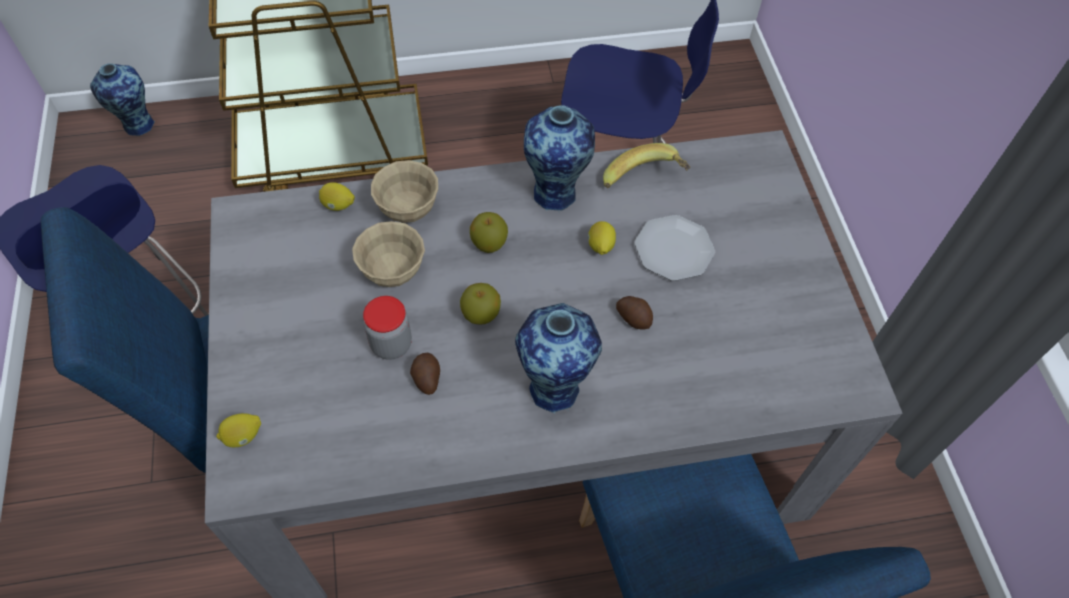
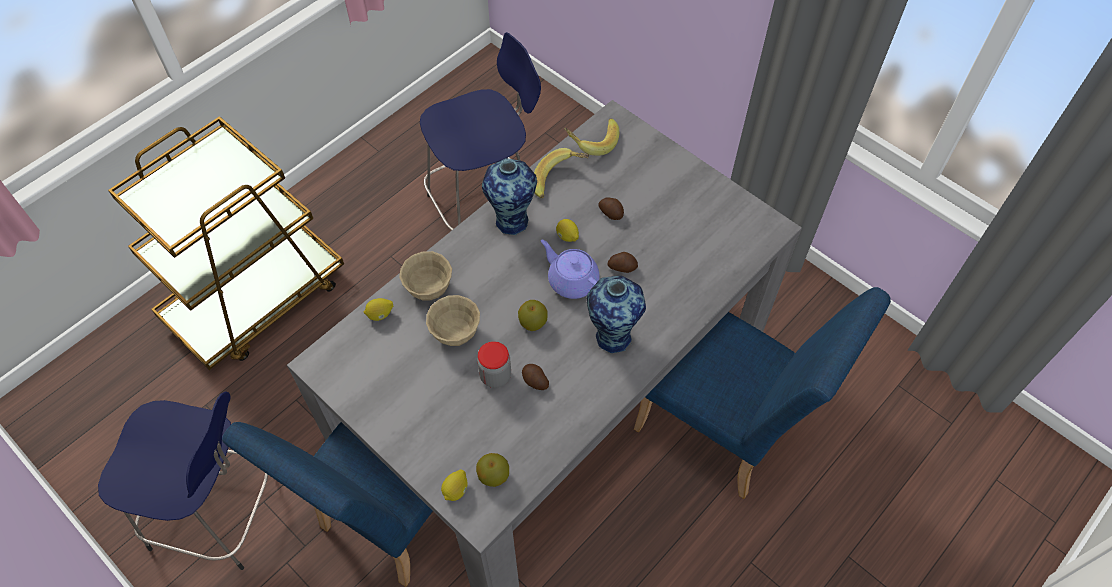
camera: 35 degrees left, 0 degrees up
vase [90,63,155,136] -> none
apple [470,212,508,253] -> apple moved to [476,453,509,487]
plate [634,215,715,281] -> potato [599,197,624,220]
none -> purple teapot [541,240,599,299]
none -> banana [564,118,619,156]

